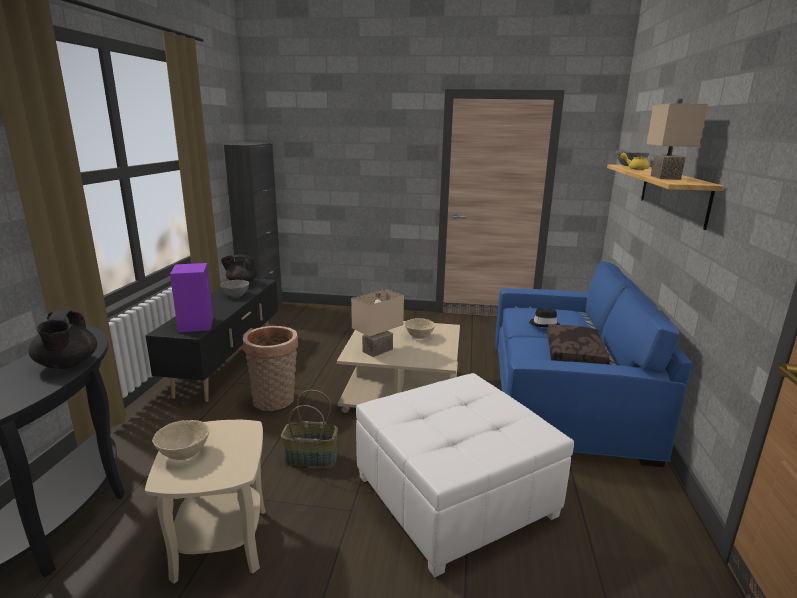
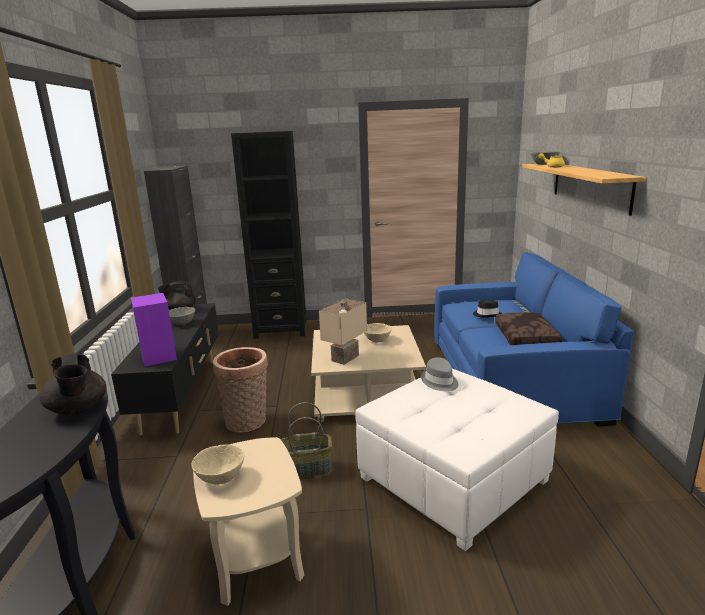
camera: 10 degrees left, 0 degrees up
beige table lamp [647,99,708,180] -> none
none -> black bookcase [231,131,306,339]
none -> grey hat [421,357,458,391]

